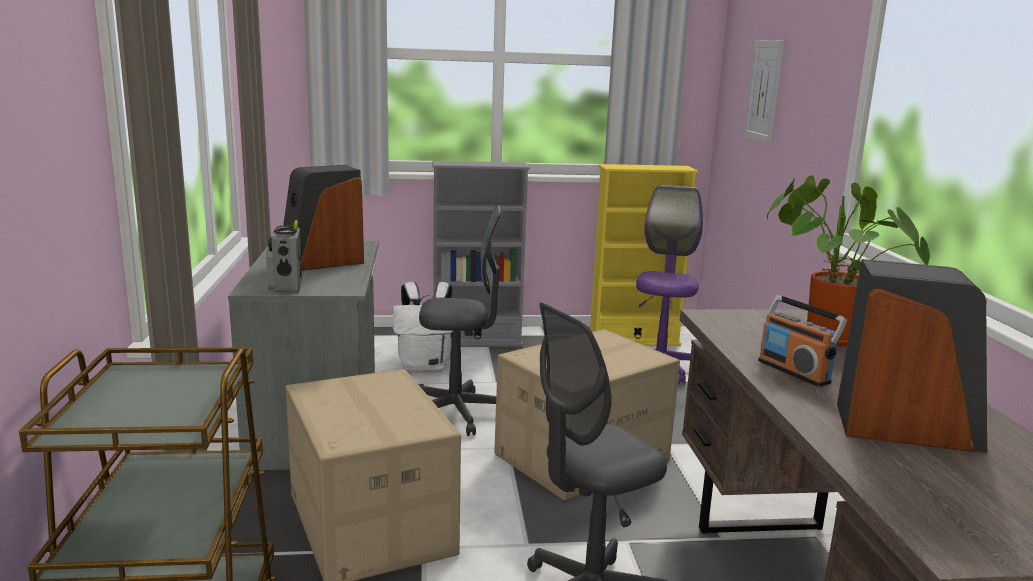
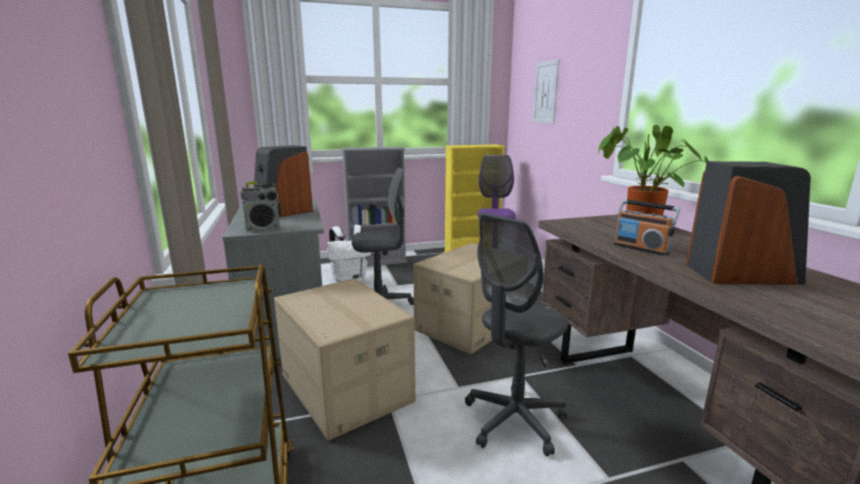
camera: 10 degrees left, 0 degrees up
radio [266,220,302,292] -> radio turned 90 degrees counterclockwise [240,181,281,231]

